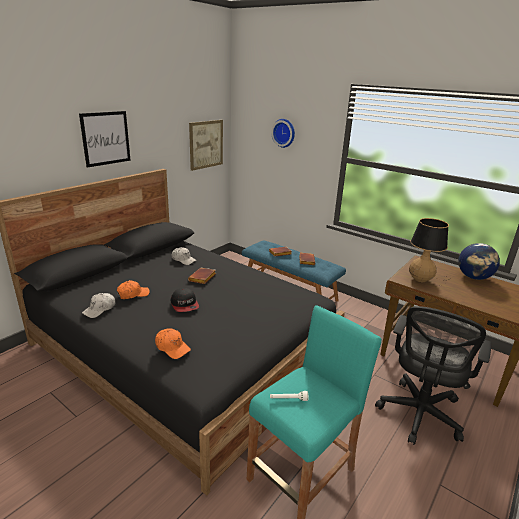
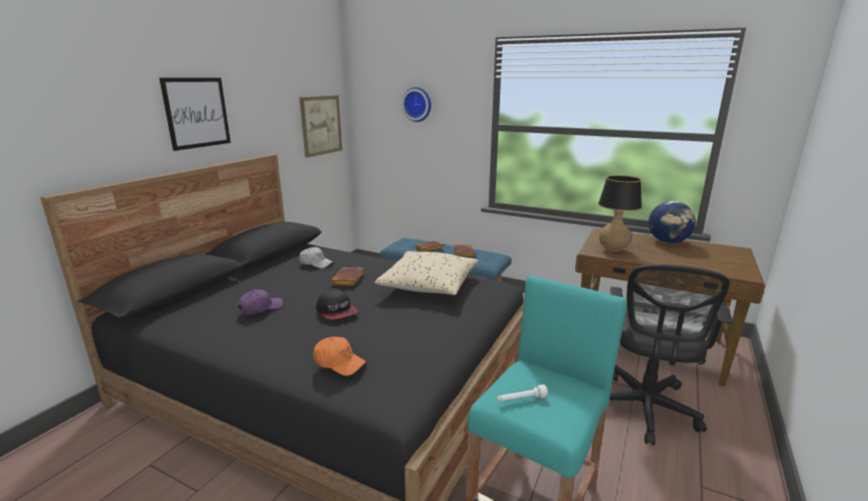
camera: 10 degrees left, 5 degrees down
white cap [82,293,115,318] -> none
orange cap [117,280,150,299] -> purple cap [238,289,283,315]
none -> beige pillow [375,251,478,295]

